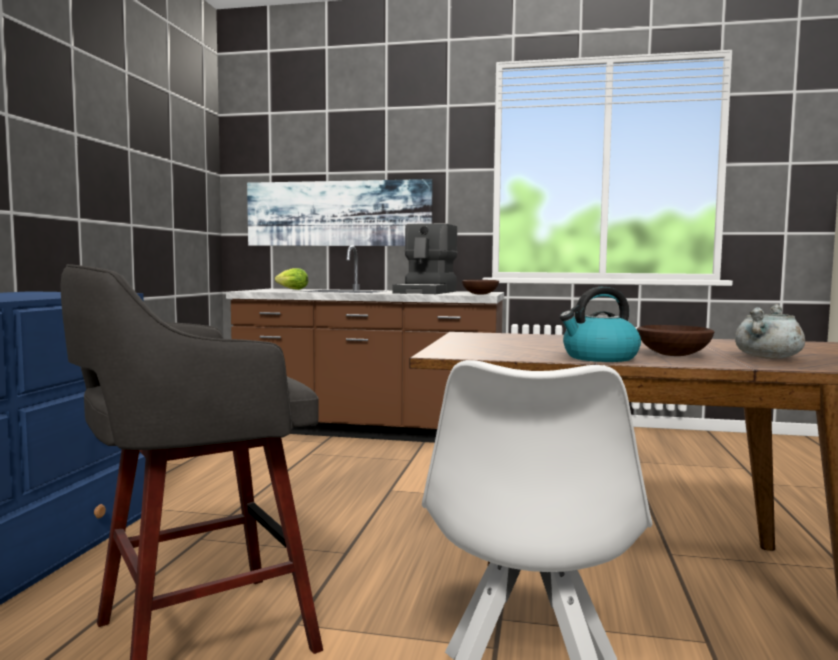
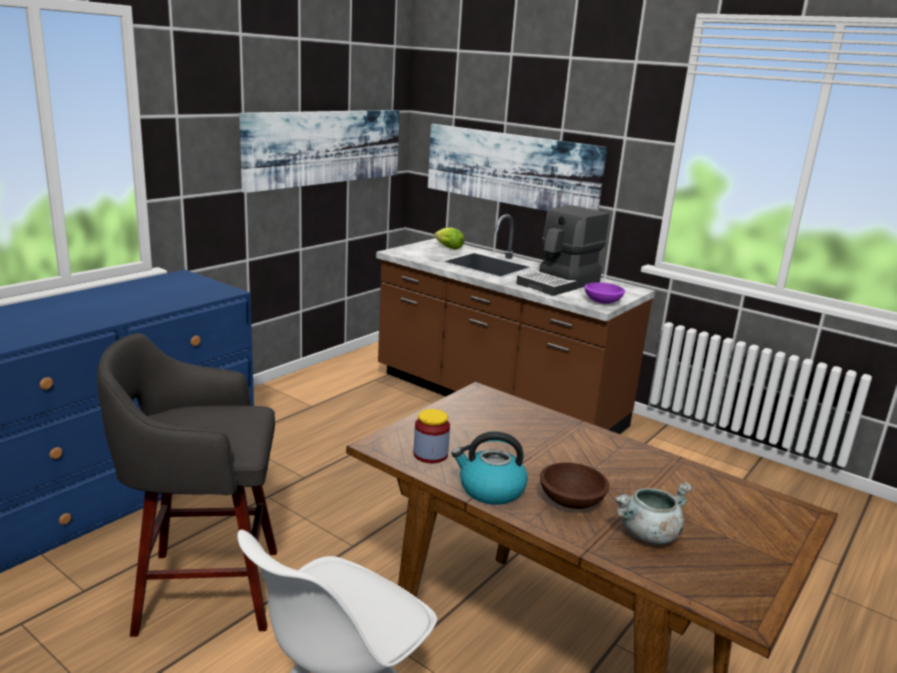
camera: 25 degrees right, 15 degrees up
brown bowl [462,280,499,294] -> purple bowl [585,282,625,304]
none -> picture [239,110,400,193]
none -> jar [413,409,450,463]

